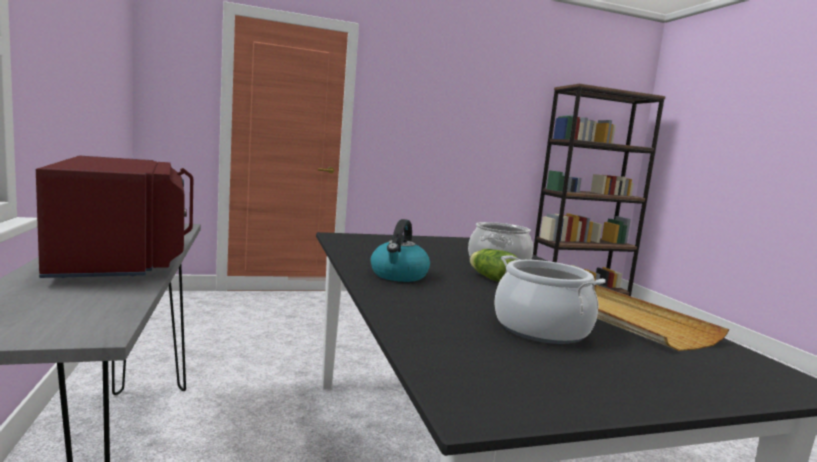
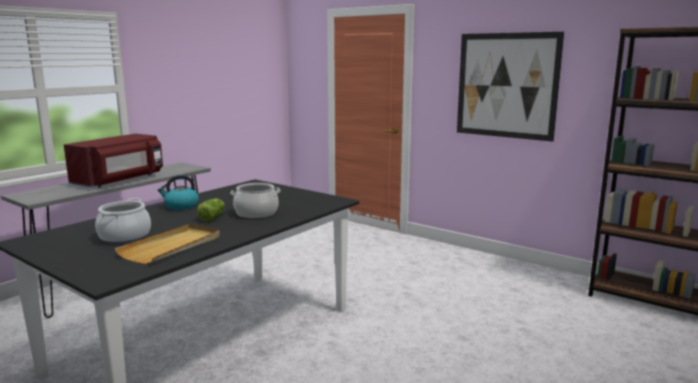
camera: 55 degrees right, 5 degrees up
none -> picture [457,32,564,142]

